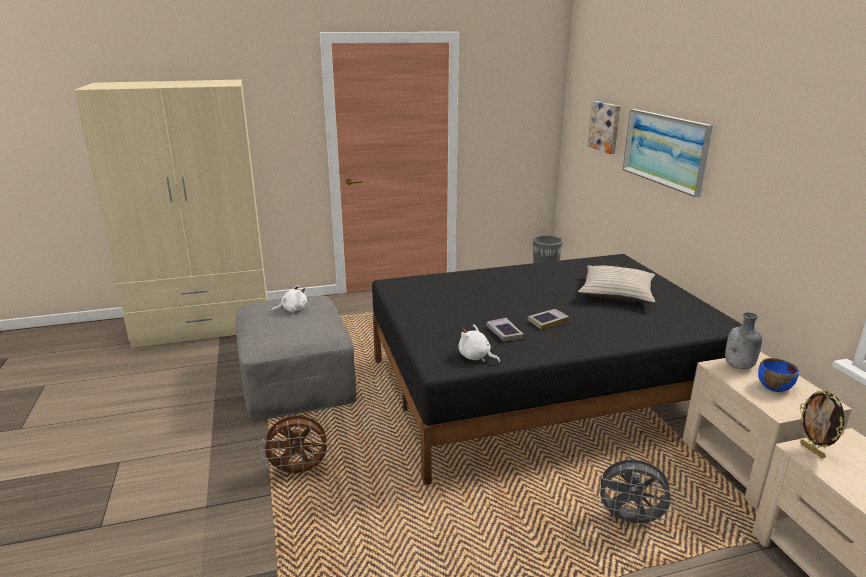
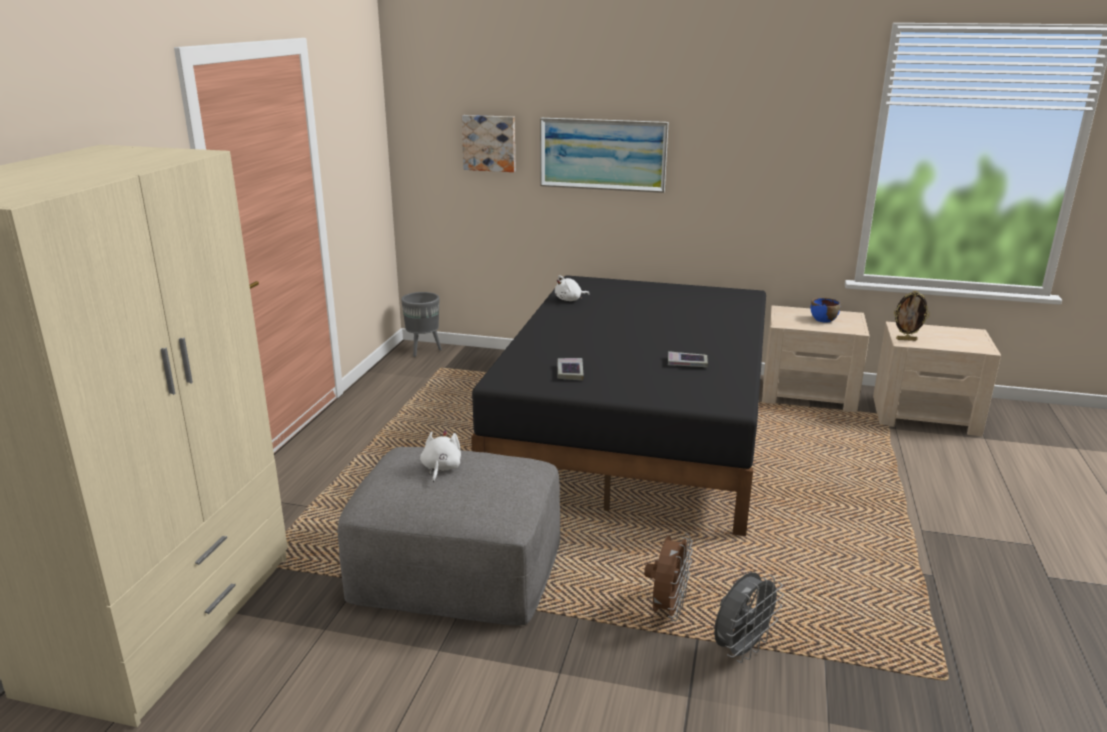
camera: 60 degrees left, 0 degrees up
white plush toy [459,325,500,362] -> white plush toy moved to [555,275,590,301]
book [528,309,569,330] -> book moved to [557,358,584,381]
beige pillow [578,265,655,303] -> none
grey fan [595,460,676,529] -> grey fan moved to [714,572,784,663]
grey bottle [725,312,762,369] -> none

